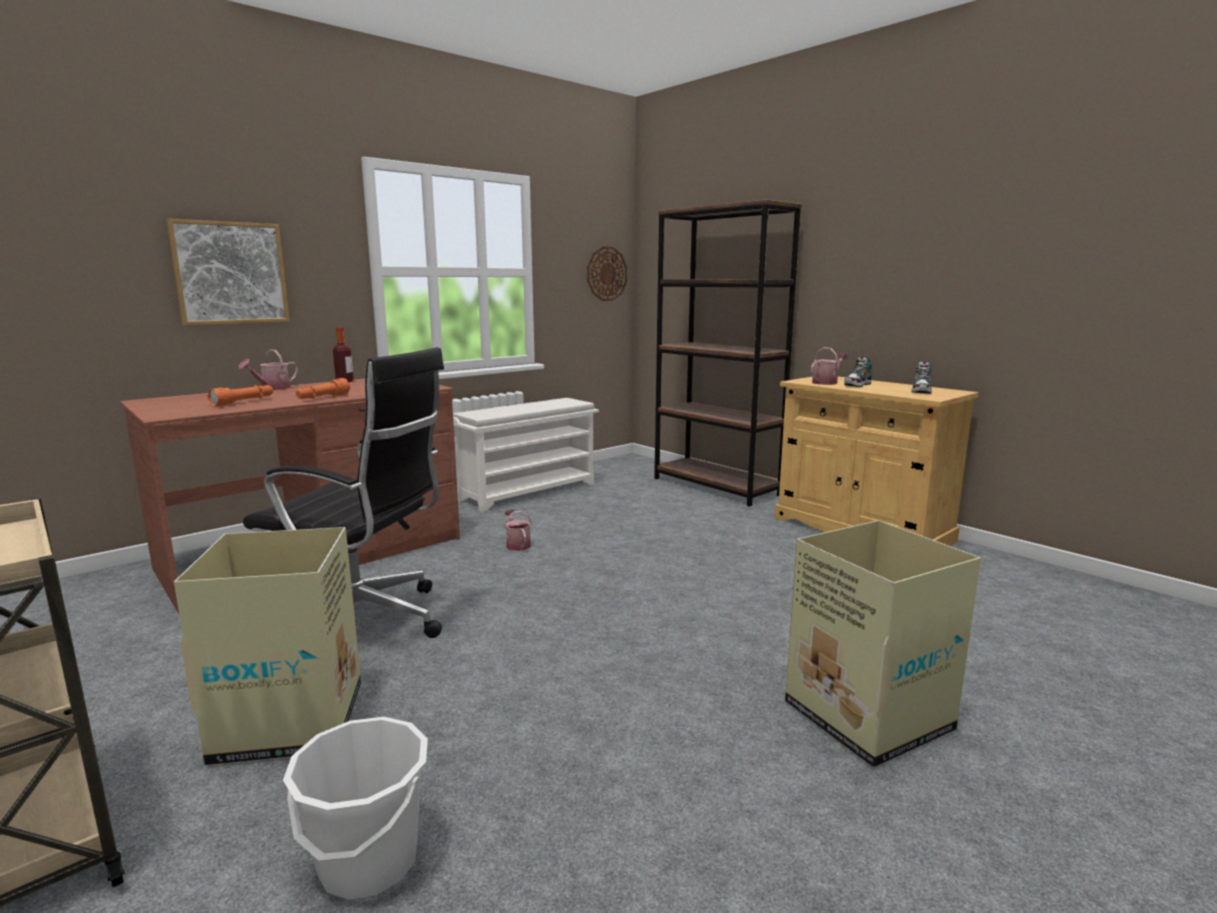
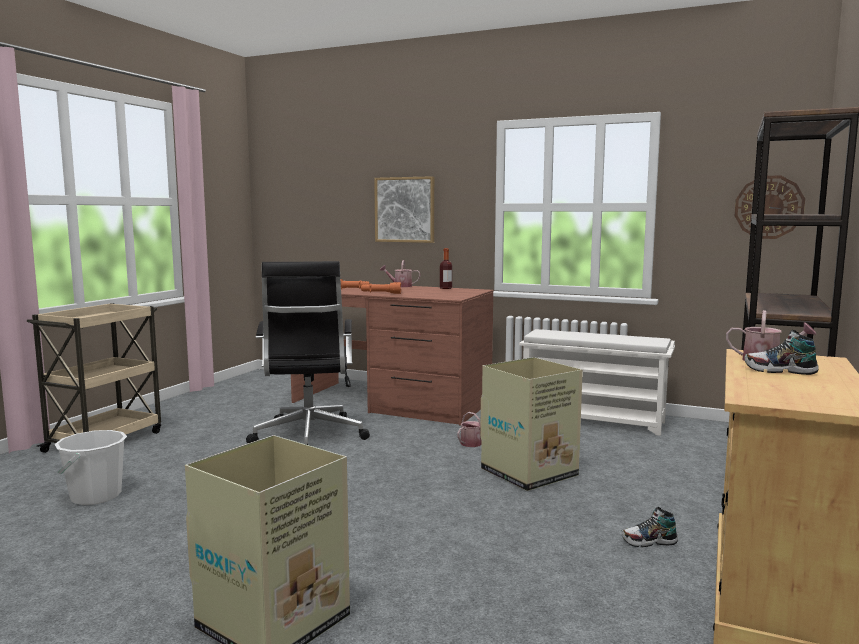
camera: 65 degrees right, 5 degrees down
cardboard box [174,527,361,765] -> cardboard box moved to [480,357,583,491]
shoe [912,361,932,394] -> shoe moved to [621,507,678,547]

